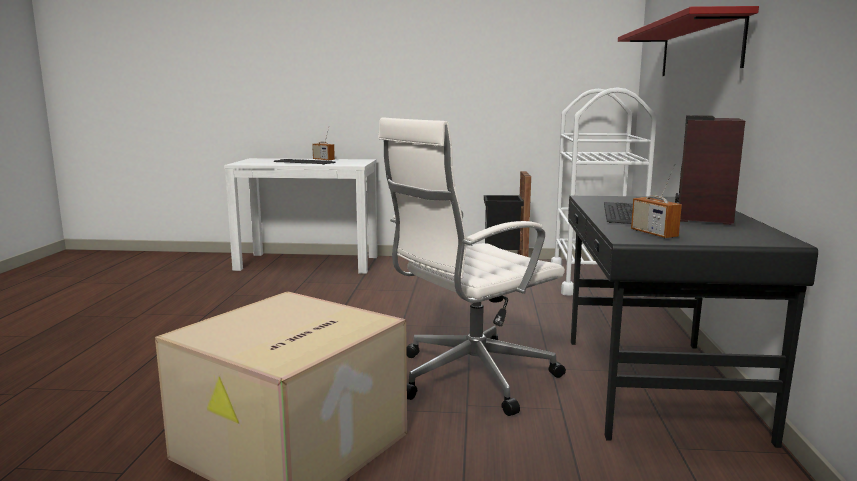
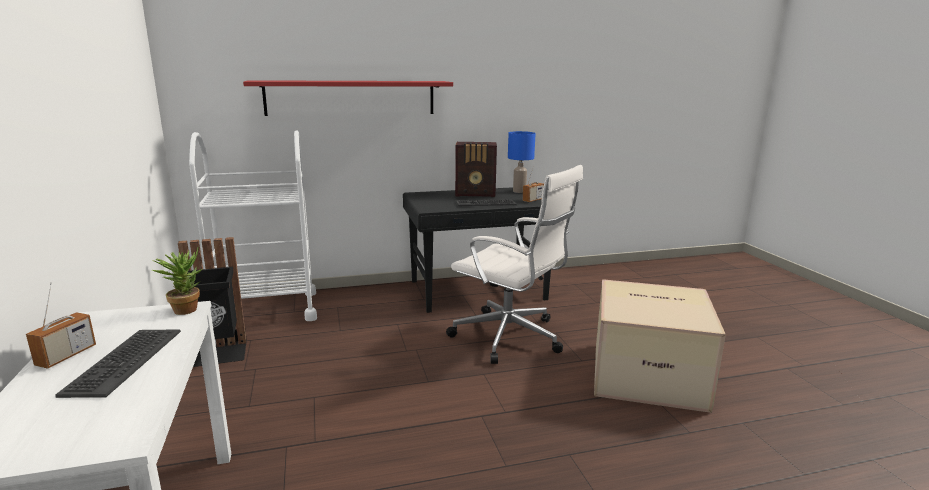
camera: 110 degrees left, 5 degrees up
none -> potted plant [152,247,202,315]
none -> blue table lamp [508,131,536,193]

